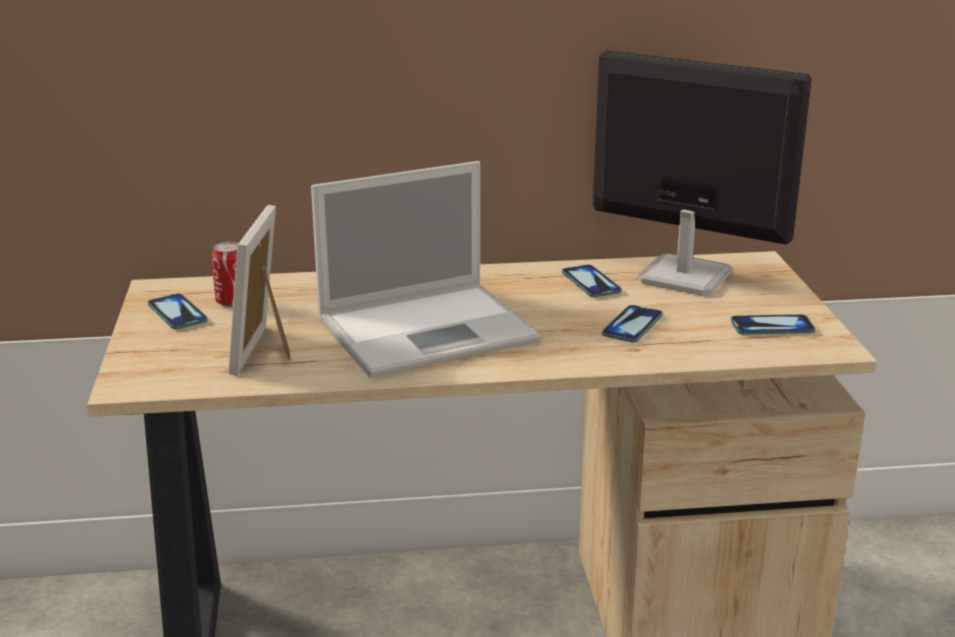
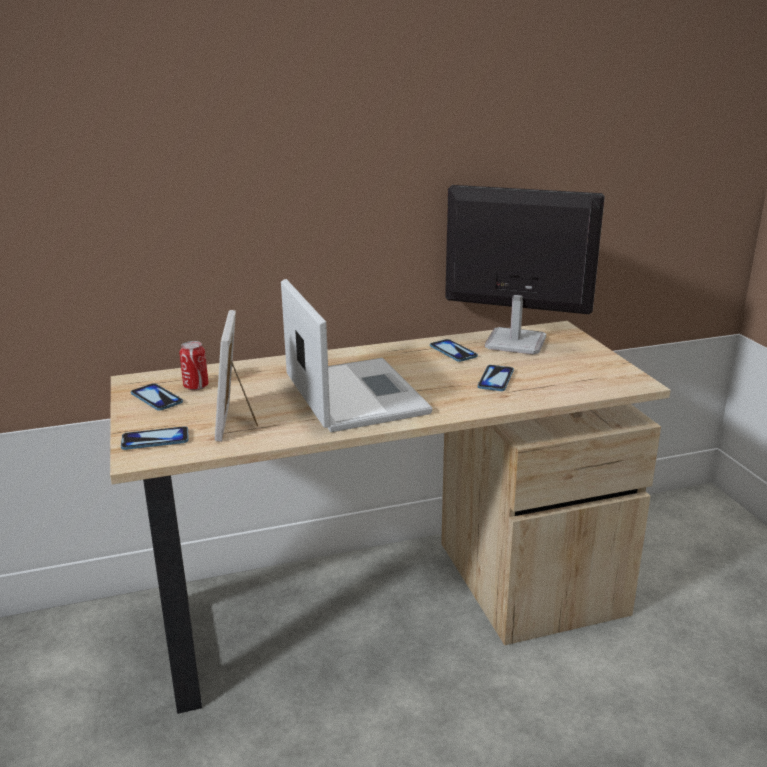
camera: 10 degrees left, 0 degrees up
laptop [311,161,541,378] -> laptop turned 75 degrees counterclockwise [281,279,433,432]
phone [731,314,816,335] -> phone moved to [121,426,188,450]

